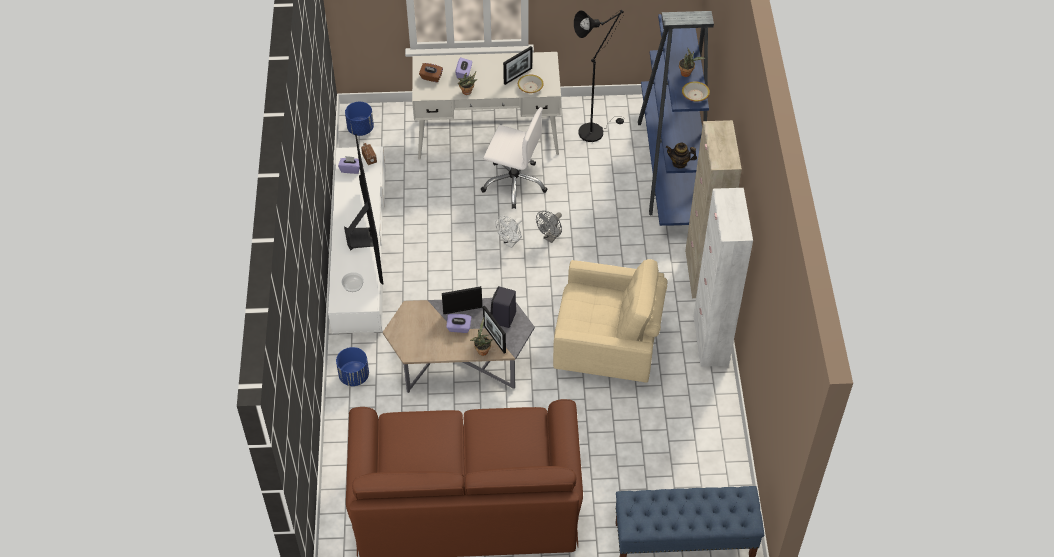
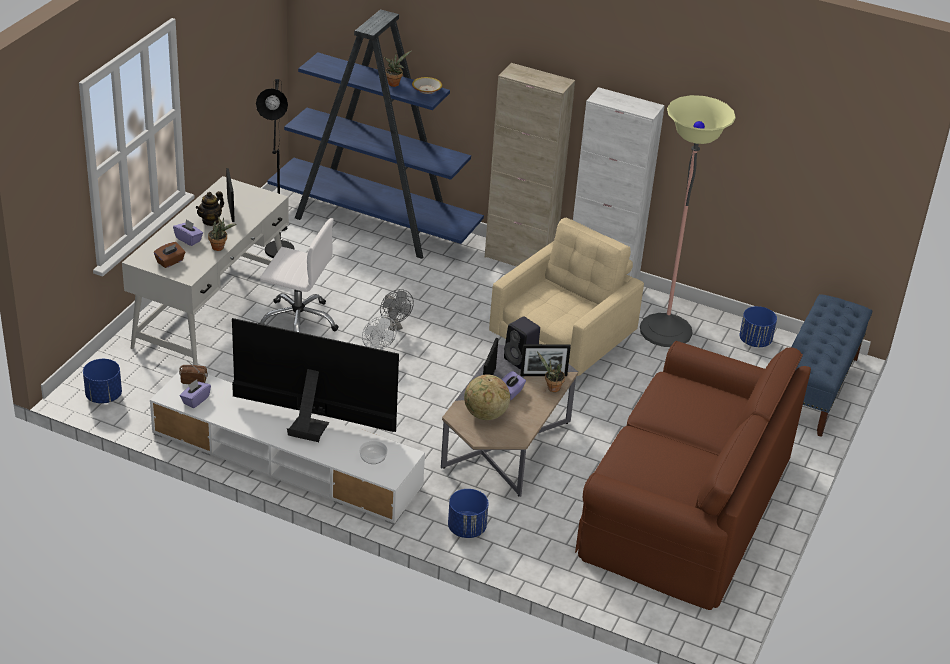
camera: 65 degrees left, 15 degrees down
white office chair [481,107,547,209] -> white office chair turned 60 degrees clockwise [258,218,339,332]
bowl [518,74,544,93] -> none
teapot [666,142,697,169] -> teapot moved to [196,191,224,226]
none -> globe [464,374,510,420]
none -> floor lamp [640,95,736,347]
none -> blue planter [740,306,777,347]

